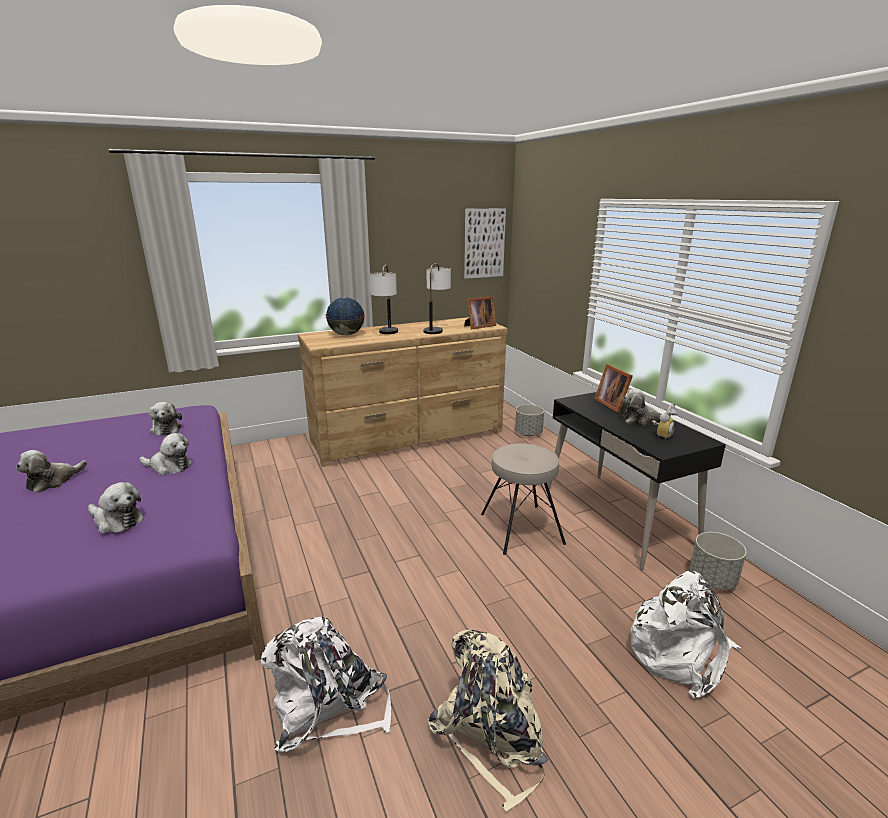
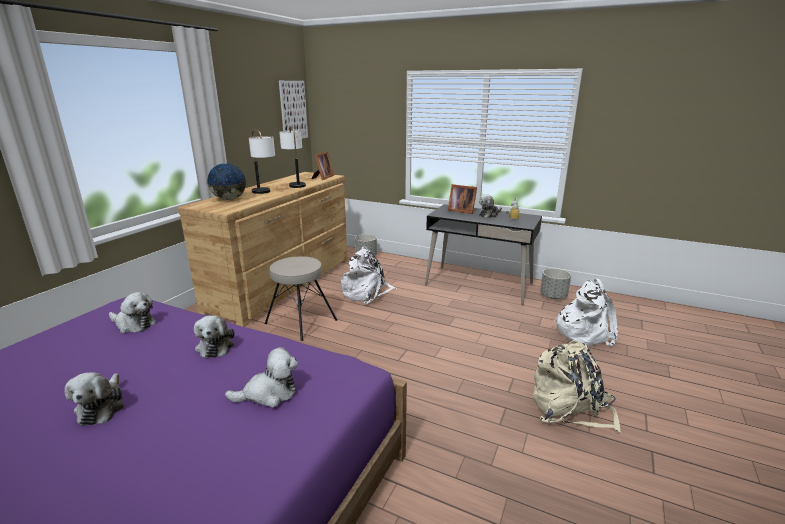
camera: 40 degrees left, 0 degrees up
plush toy [139,433,192,475] -> plush toy turned 105 degrees clockwise [194,315,234,359]
white backpack [261,616,391,752] -> white backpack moved to [341,247,397,305]
beige stool [481,443,566,555] -> beige stool moved to [265,256,337,341]

